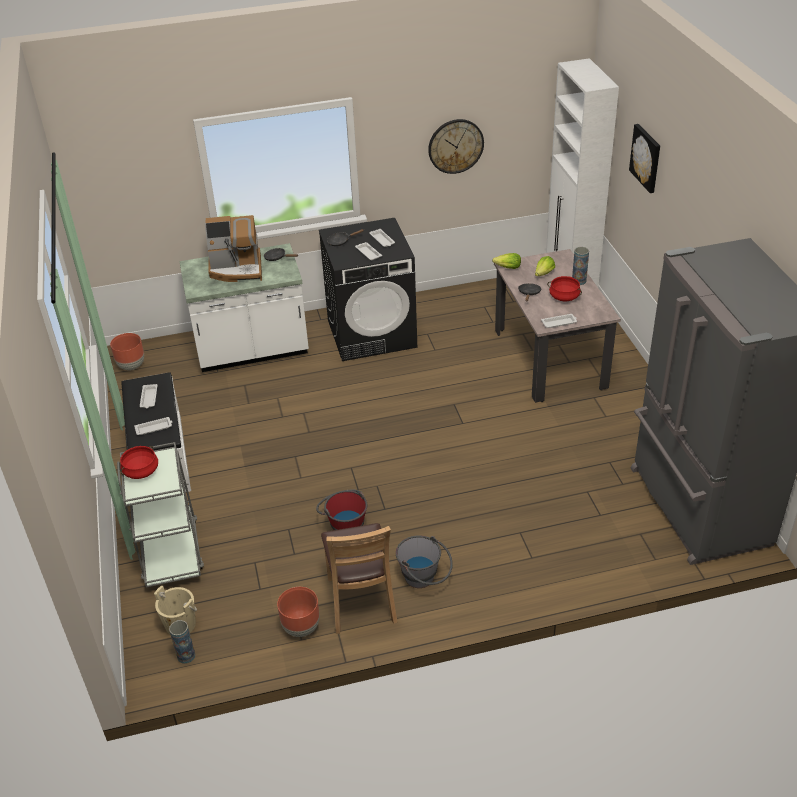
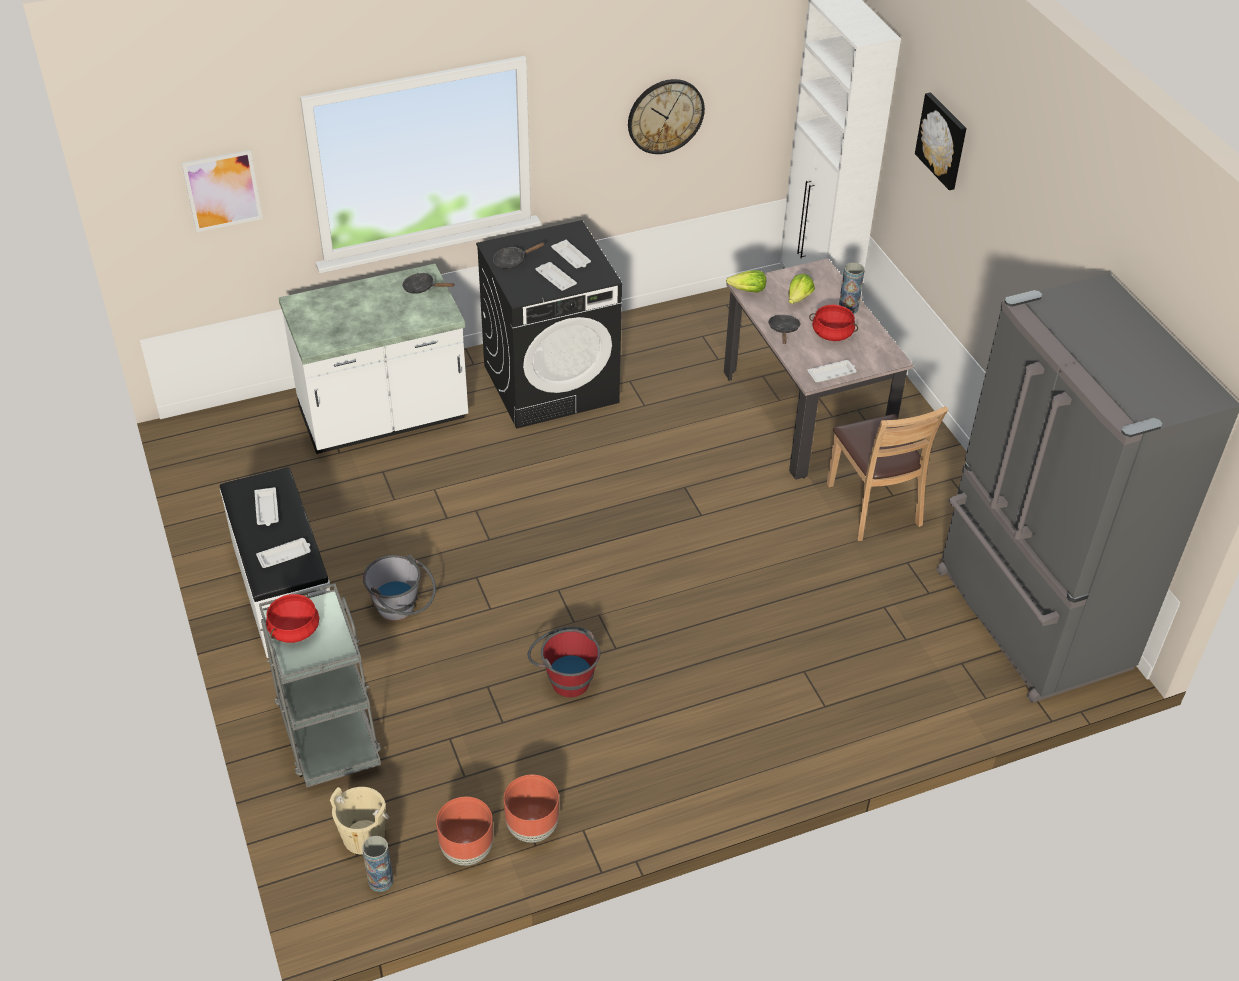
camera: 10 degrees left, 5 degrees up
brown planter [110,333,144,370] -> brown planter moved to [436,797,493,866]
coffee machine [205,215,262,282] -> none
brown chair [321,523,397,634] -> brown chair moved to [827,406,948,541]
grey bucket [396,535,453,588] -> grey bucket moved to [363,555,436,621]
none -> picture [182,150,263,232]

